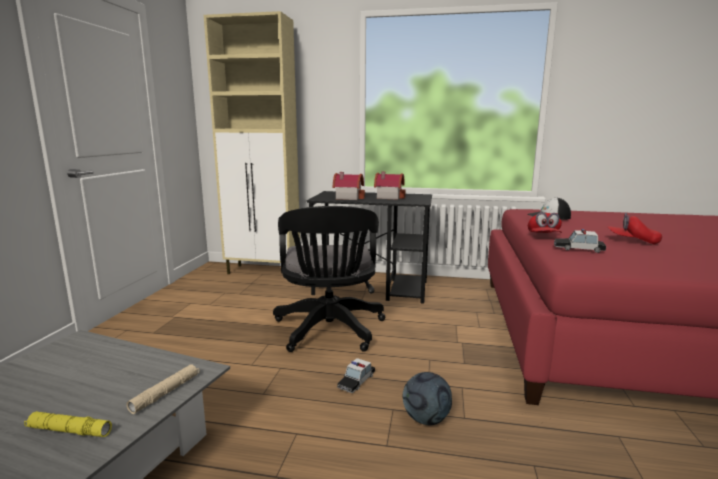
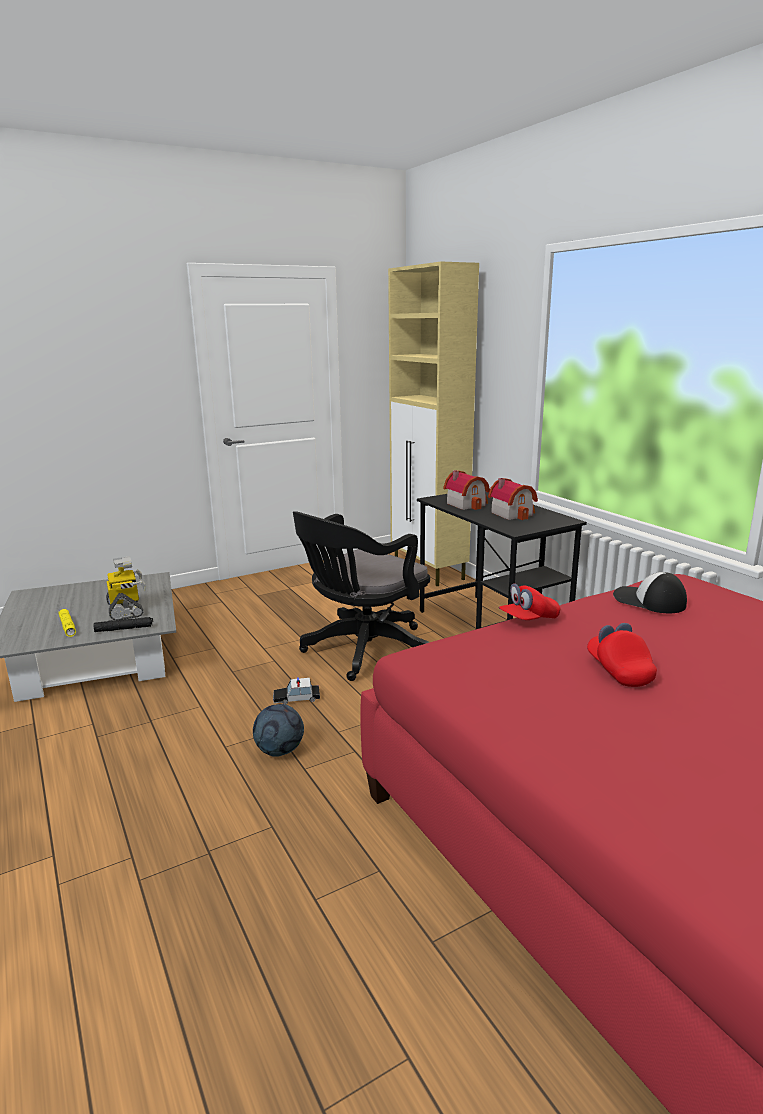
camera: 50 degrees right, 5 degrees up
beige flashlight [126,364,200,414] -> black flashlight [94,617,153,632]
toy car [554,229,606,253] -> none
none -> toy robot [106,556,146,620]

